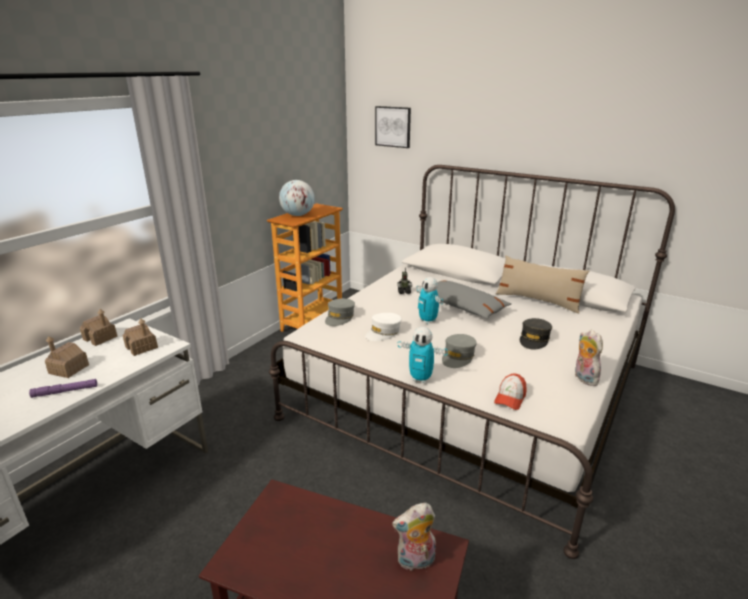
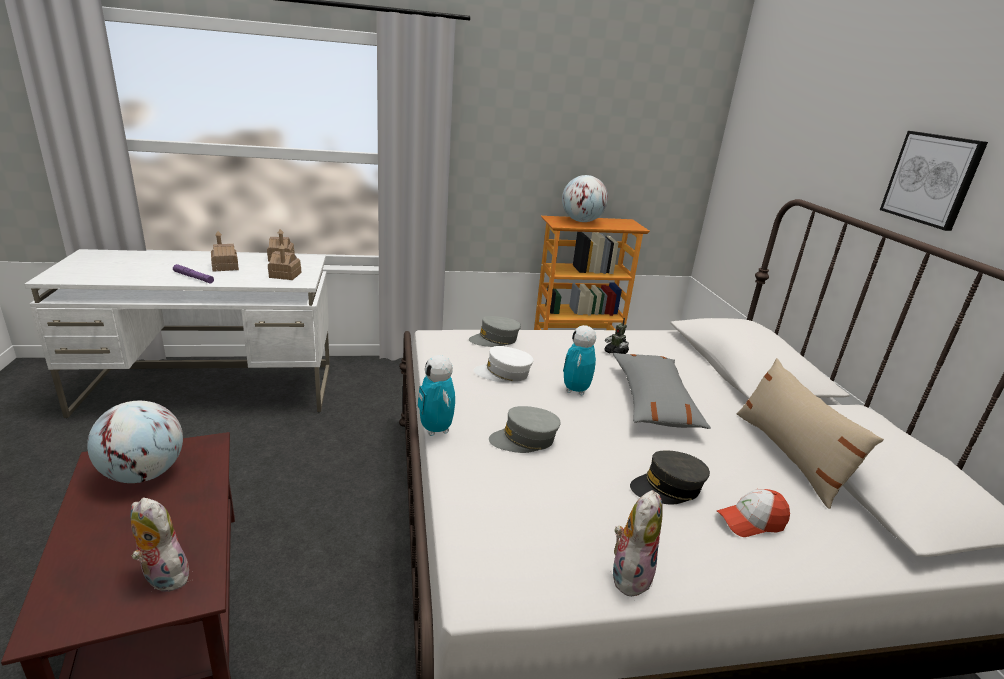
camera: 45 degrees right, 0 degrees up
picture [375,106,411,148] -> picture moved to [880,131,988,231]
cap [494,373,527,410] -> cap moved to [717,489,790,537]
none -> globe [87,401,183,483]

